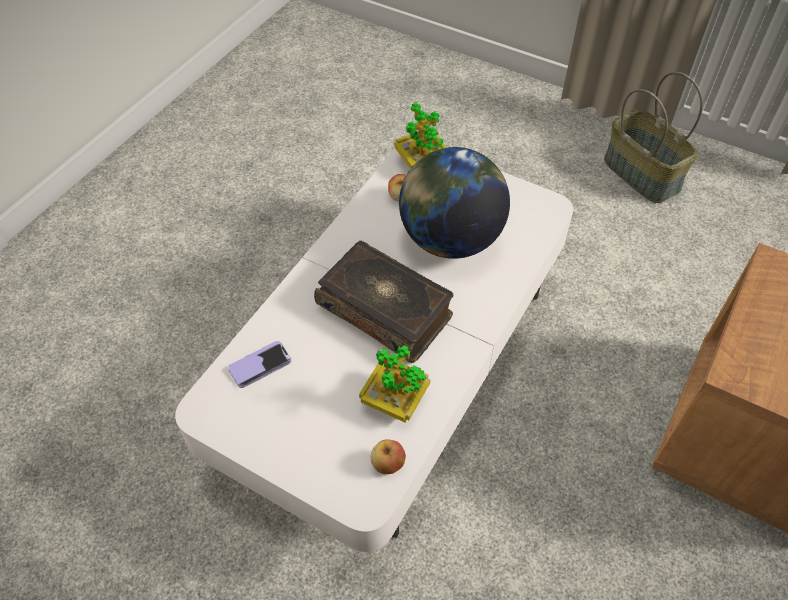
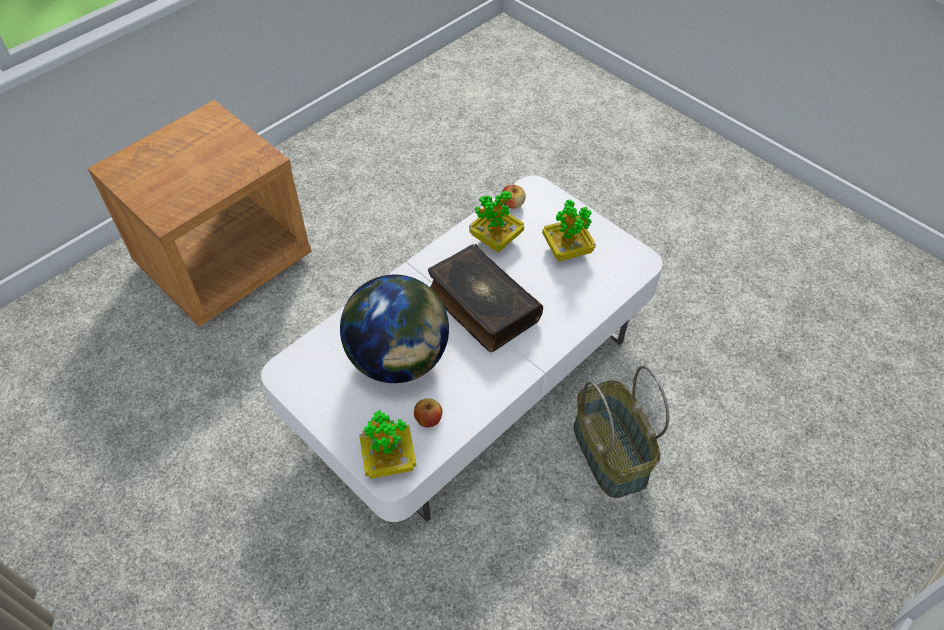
camera: 165 degrees left, 0 degrees up
phone [228,341,291,388] -> none
basket [604,72,703,203] -> basket moved to [573,365,669,498]
none -> potted plant [542,199,596,262]

